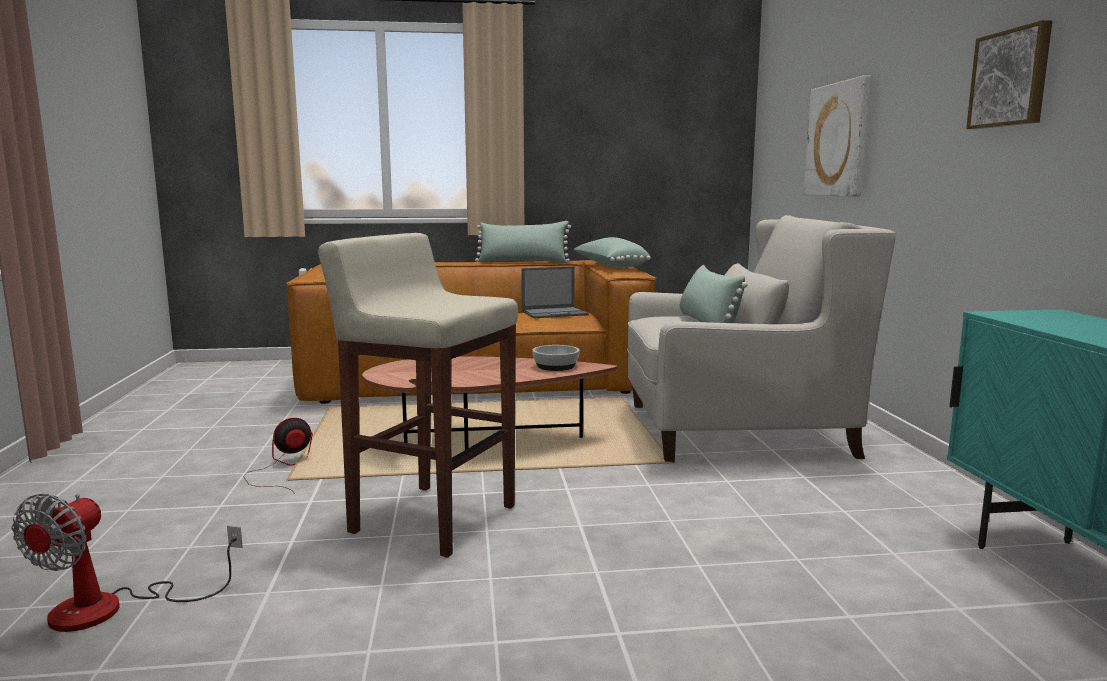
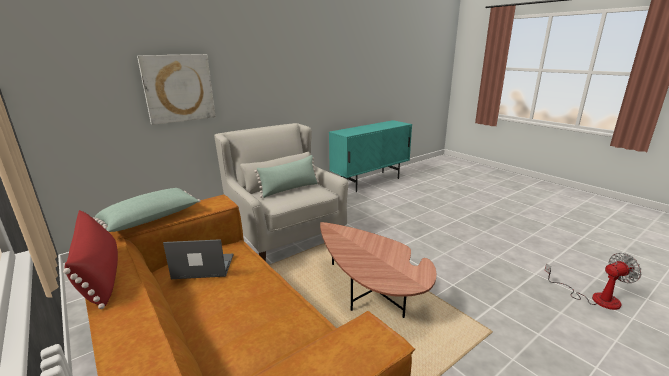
camera: 120 degrees left, 10 degrees up
fan [244,418,313,494] -> none
beige stool [318,233,518,557] -> none
green pillow [475,221,571,263] -> red pillow [63,210,118,309]
laptop [521,266,589,318] -> laptop turned 45 degrees counterclockwise [163,239,234,279]
bowl [532,345,580,371] -> none
picture [966,20,1052,129] -> none

